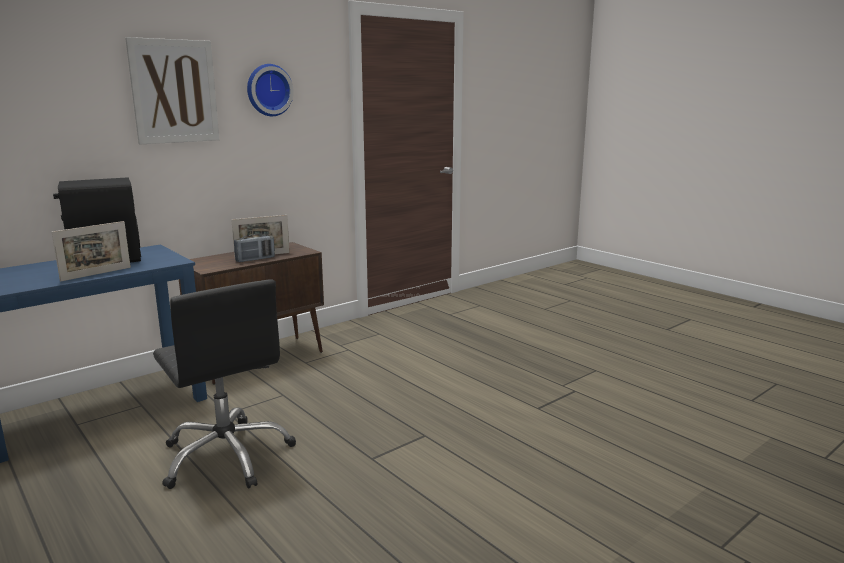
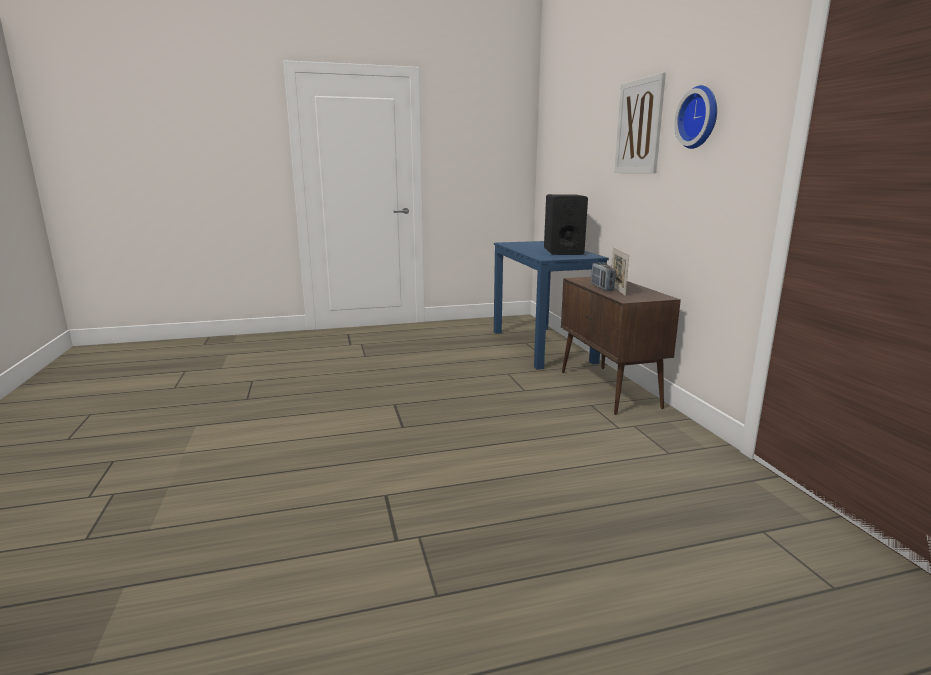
camera: 115 degrees right, 0 degrees up
picture frame [52,221,131,282] -> none
black office chair [153,279,296,489] -> none

